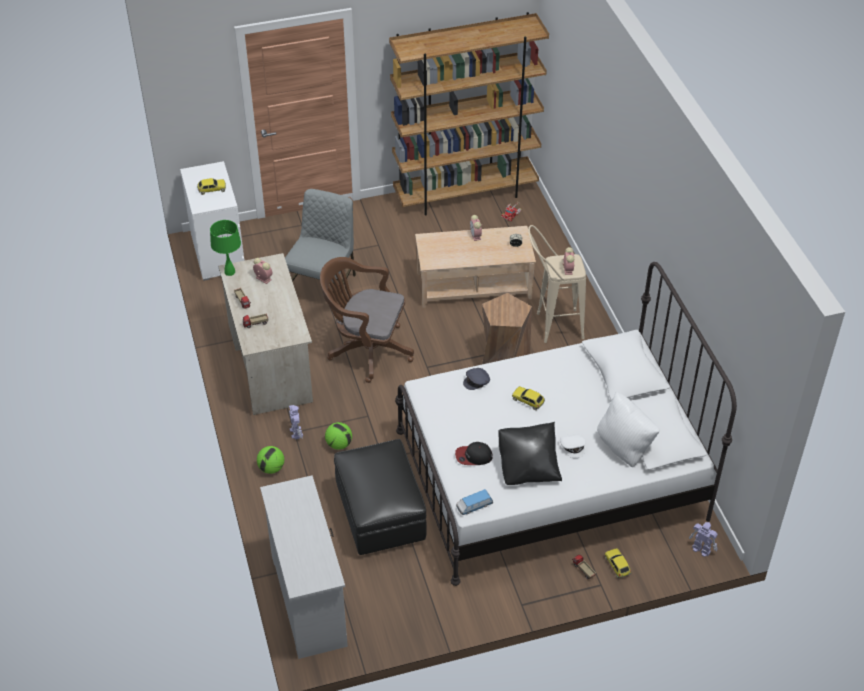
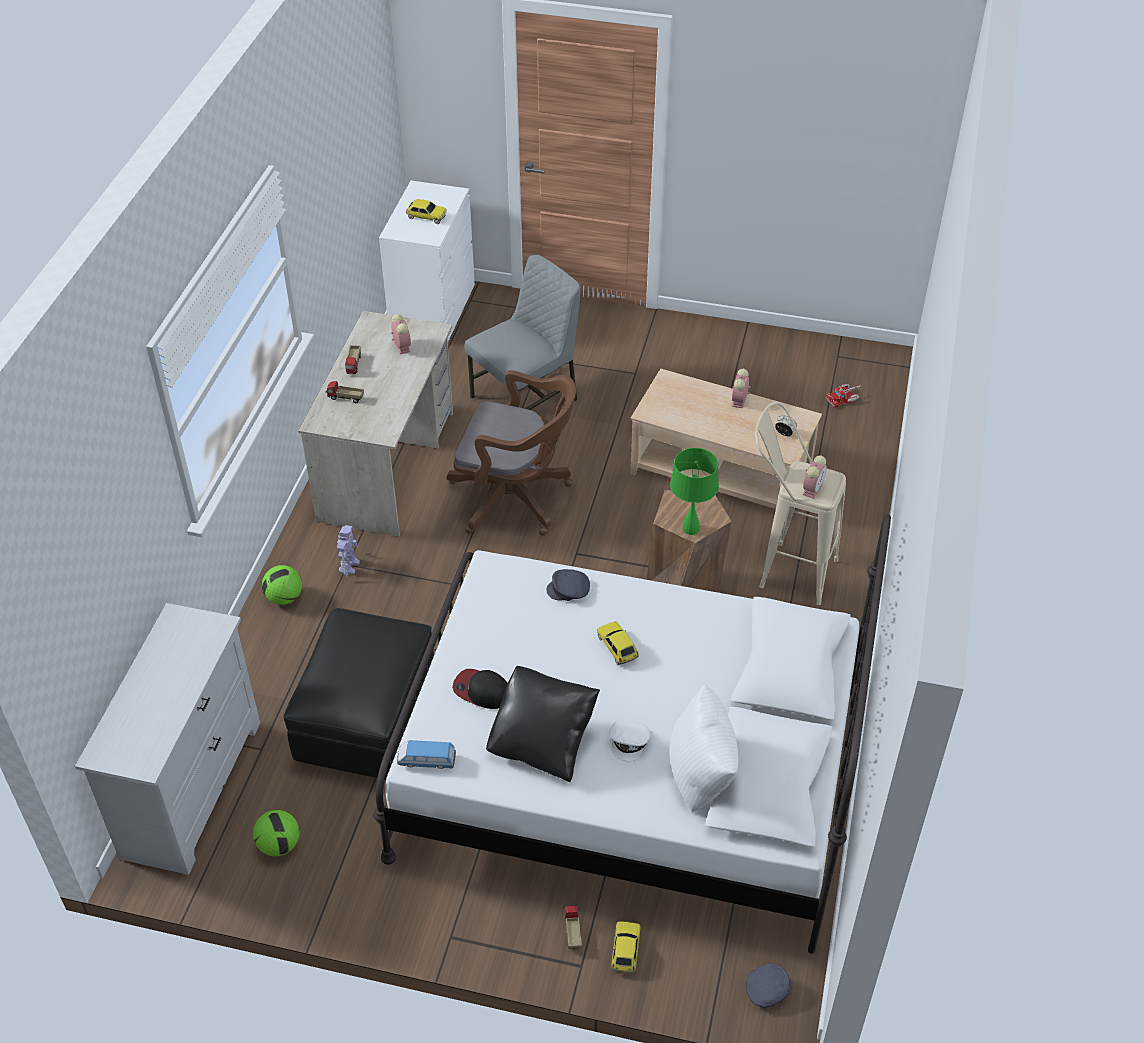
camera: 30 degrees right, 0 degrees up
green table lamp [210,220,241,276] -> green table lamp moved to [670,448,719,535]
brown office chair [320,257,414,383] -> brown office chair turned 150 degrees clockwise [447,370,576,536]
football [325,422,352,450] -> football moved to [253,810,299,856]
brown bookcase [389,12,549,216] -> none
toy robot [689,522,718,557] -> grey cap [746,964,793,1008]

